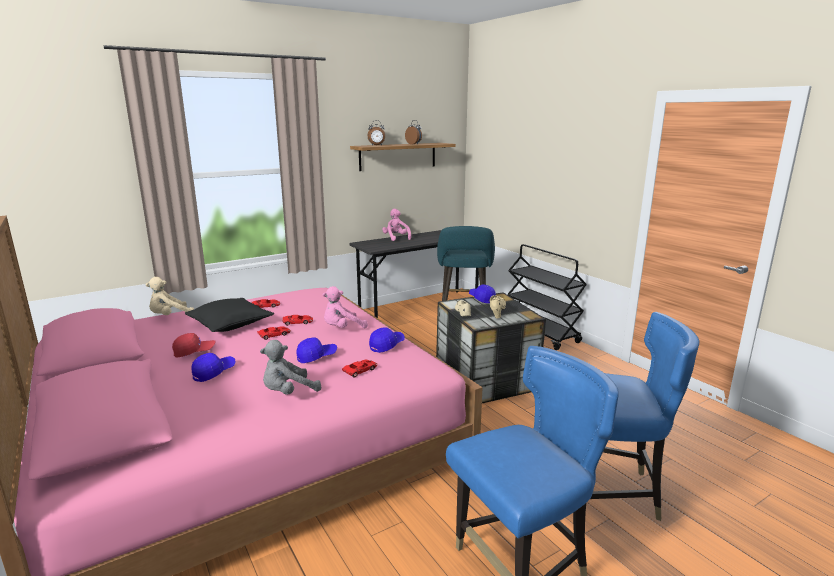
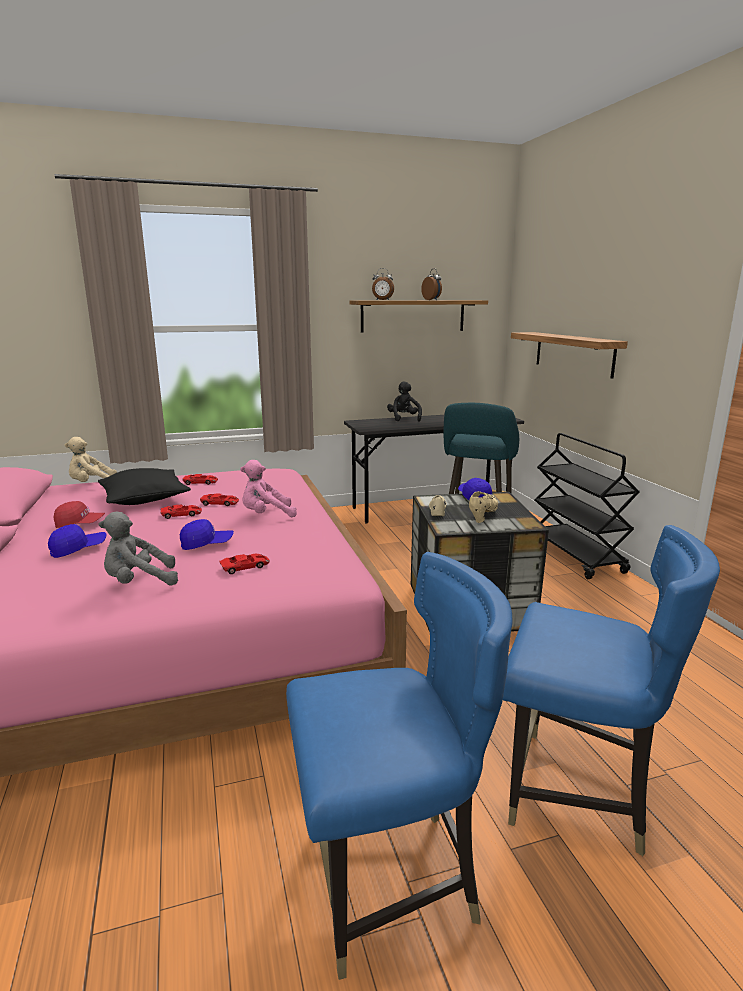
camera: 15 degrees right, 0 degrees up
blue cap [369,327,405,353] -> none
pink plush toy [382,209,411,241] -> black plush toy [387,381,422,422]
none -> shelf [511,332,628,379]

